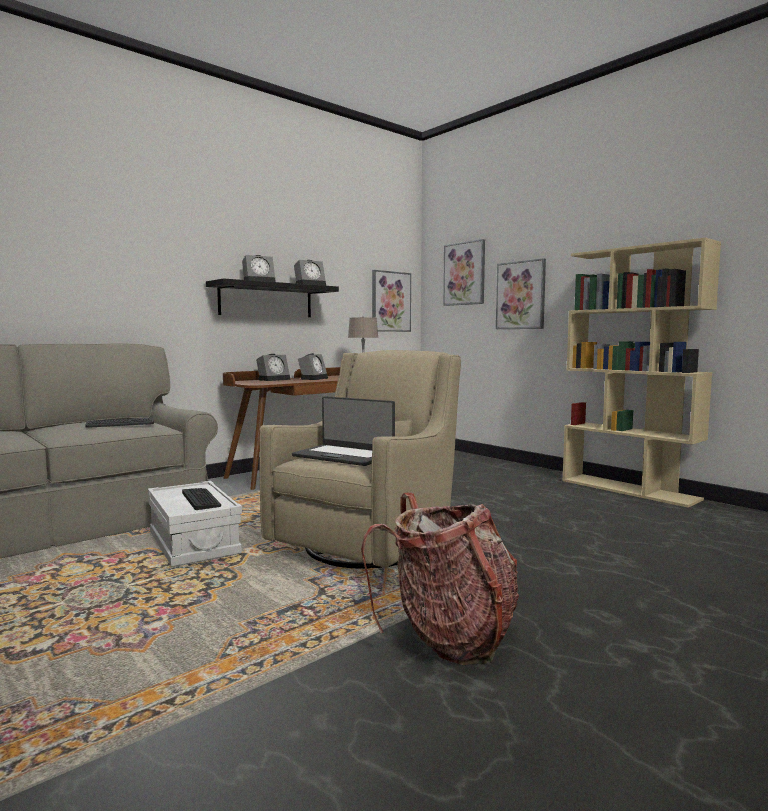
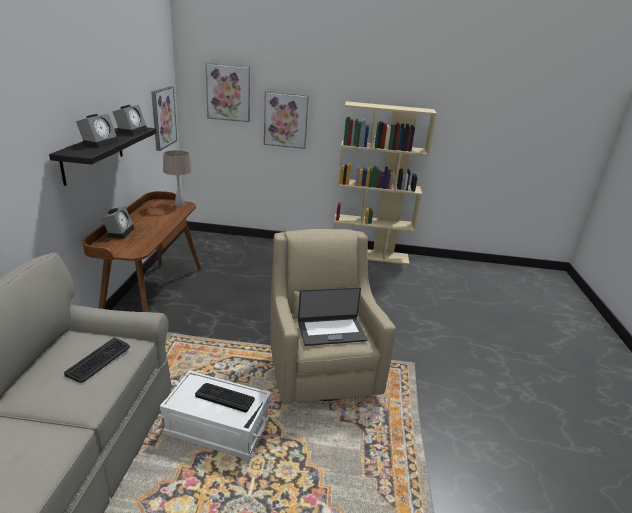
camera: 45 degrees left, 20 degrees up
alarm clock [298,353,328,380] -> none
backpack [361,493,519,665] -> none

